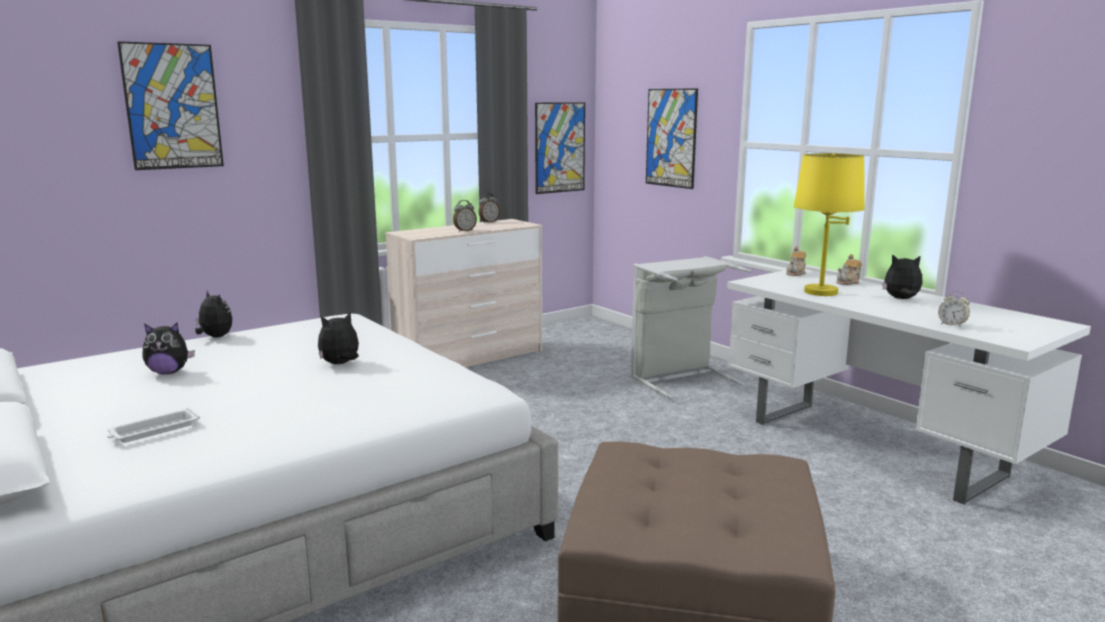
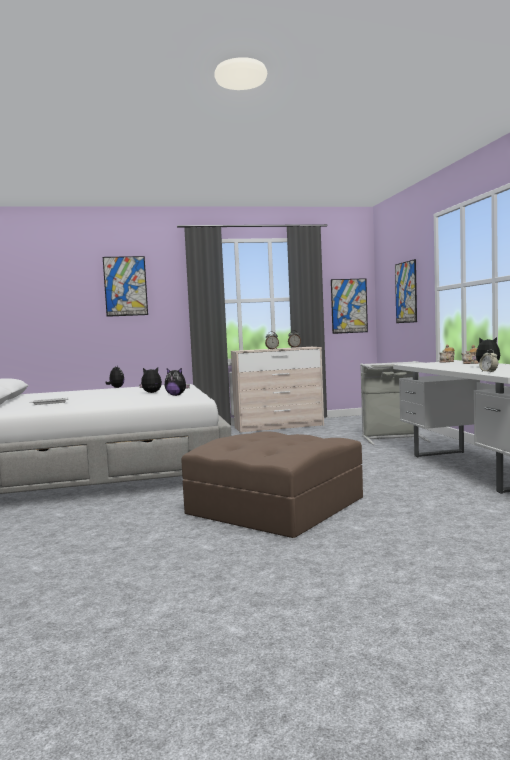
camera: 25 degrees right, 10 degrees down
plush toy [142,323,195,374] -> plush toy moved to [165,368,190,396]
yellow table lamp [794,153,865,296] -> none

